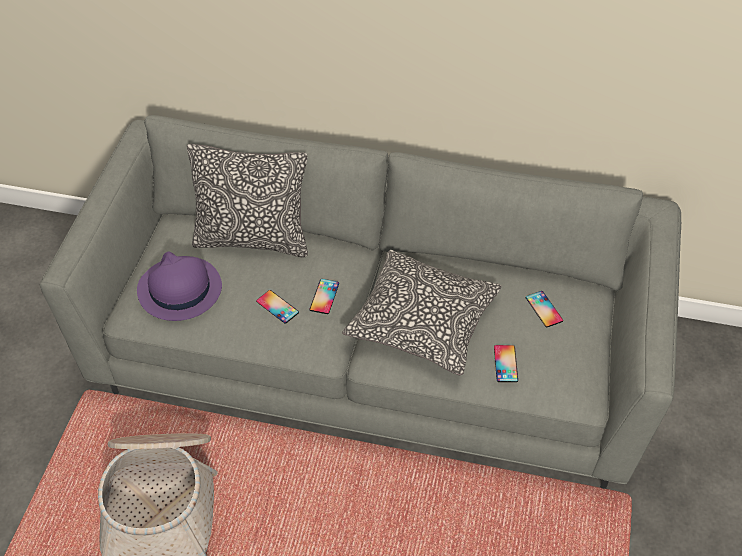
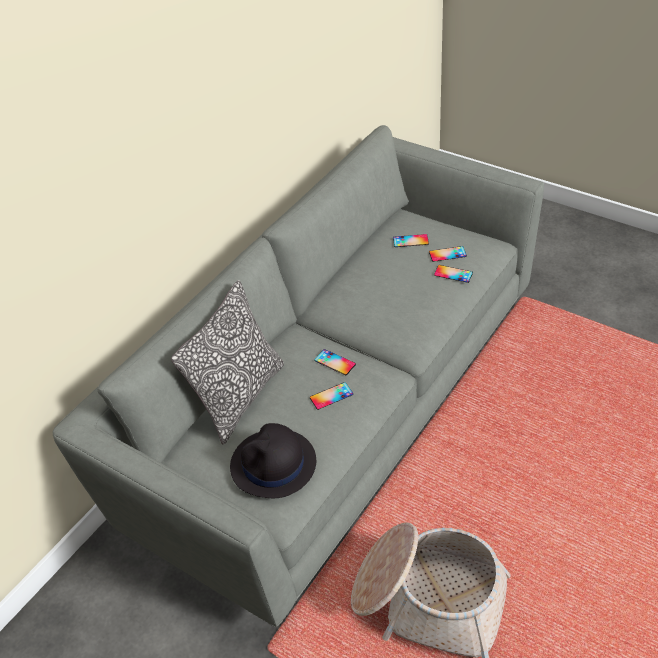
camera: 65 degrees left, 5 degrees down
purple hat [137,252,222,321] -> black hat [230,423,316,498]
pillow [342,250,501,375] -> none
none -> phone [429,246,467,262]

